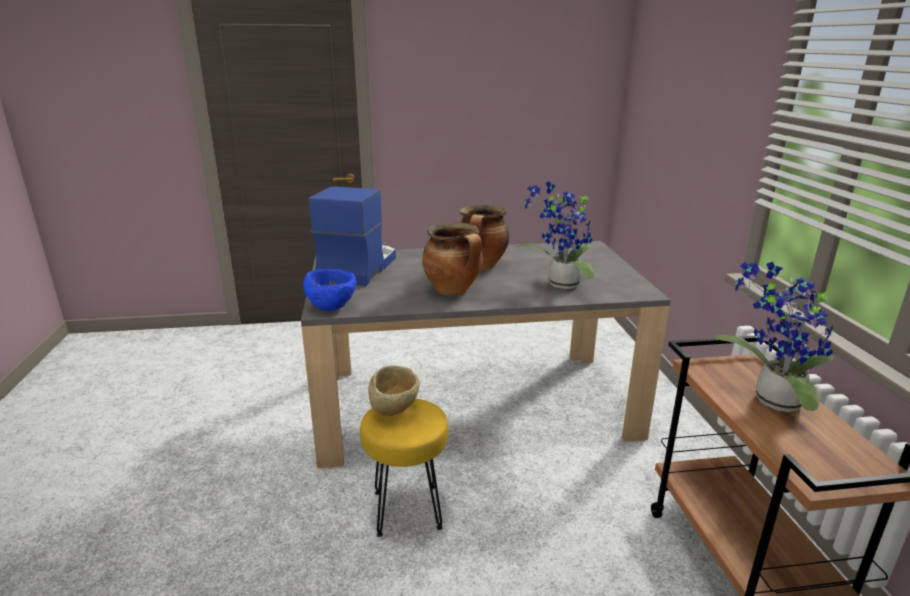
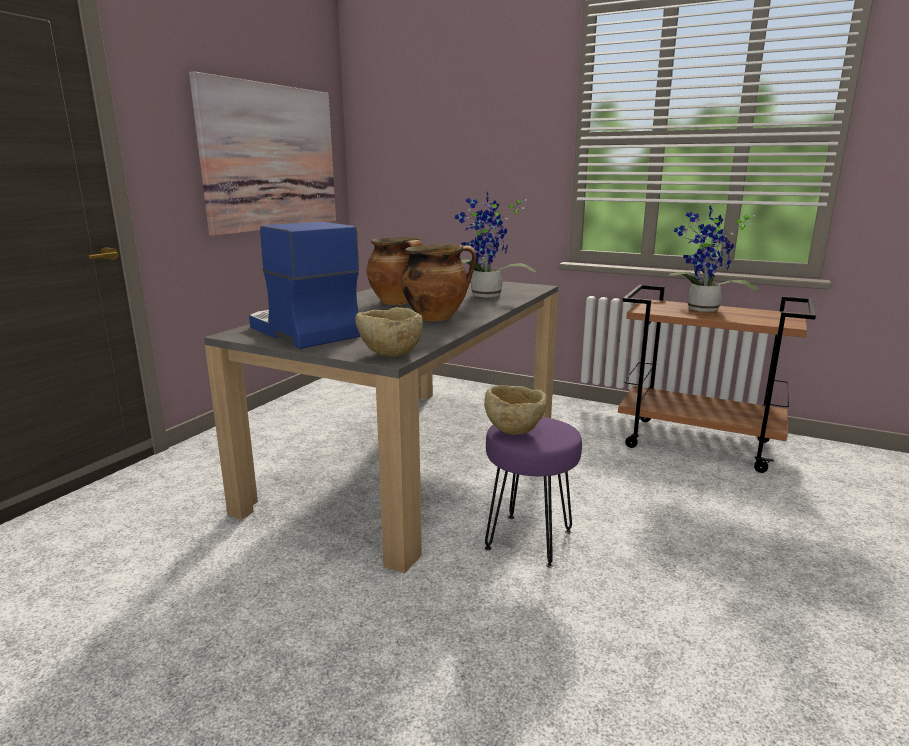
camera: 55 degrees left, 5 degrees down
blue bowl [303,269,356,311] -> beige bowl [355,307,423,357]
yellow stool [360,399,449,537] -> purple stool [485,417,582,568]
none -> picture [189,71,336,236]

